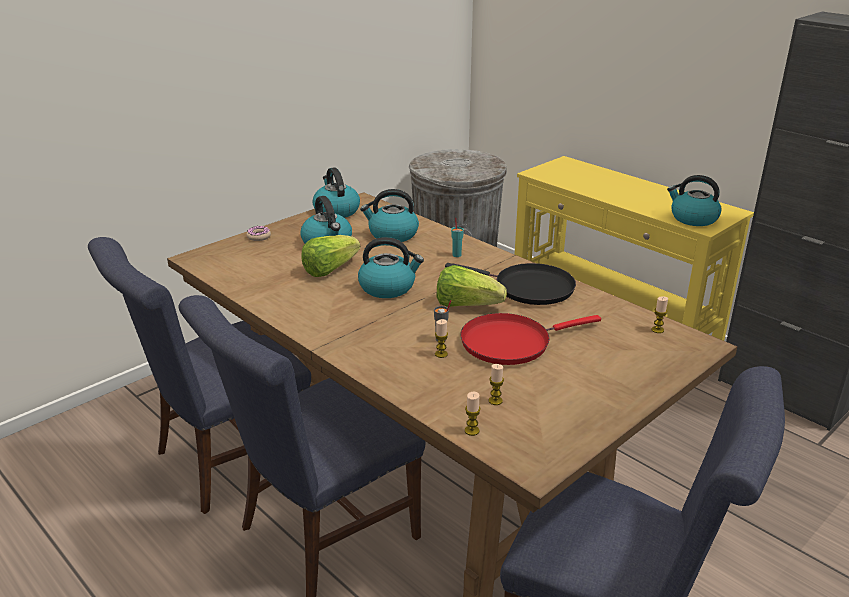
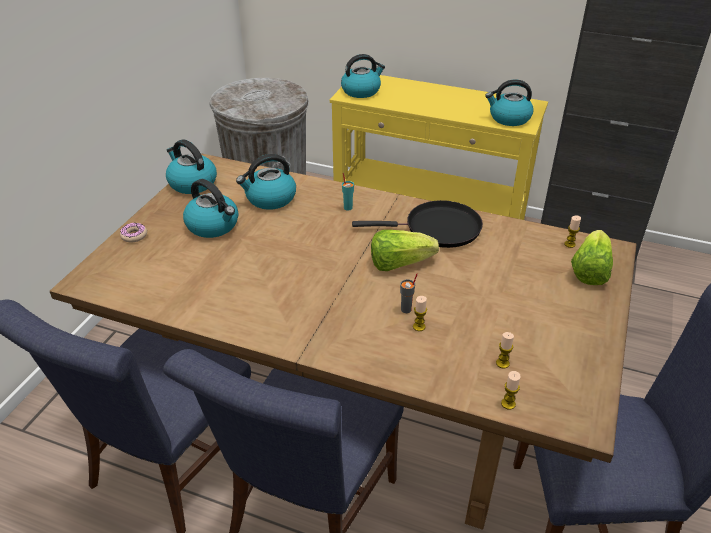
camera: 25 degrees left, 10 degrees up
lettuce [301,235,361,277] -> lettuce moved to [571,230,613,285]
kettle [358,237,424,298] -> kettle moved to [341,54,385,98]
red frying pan [460,313,601,365] -> none

